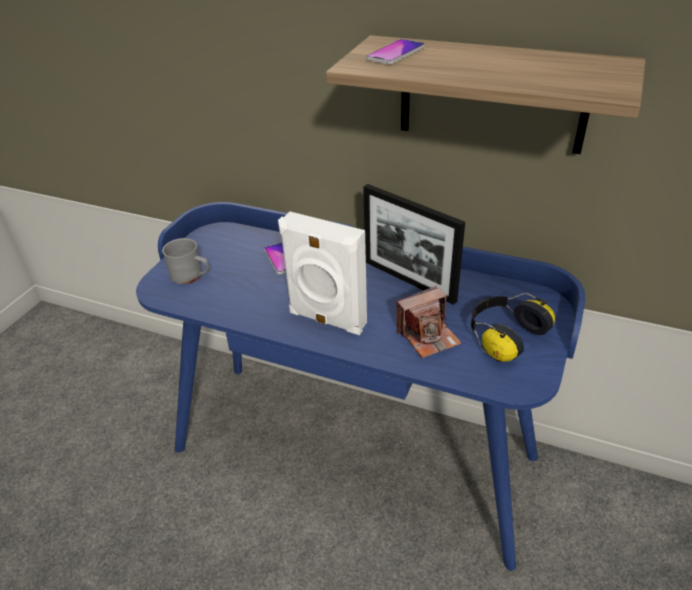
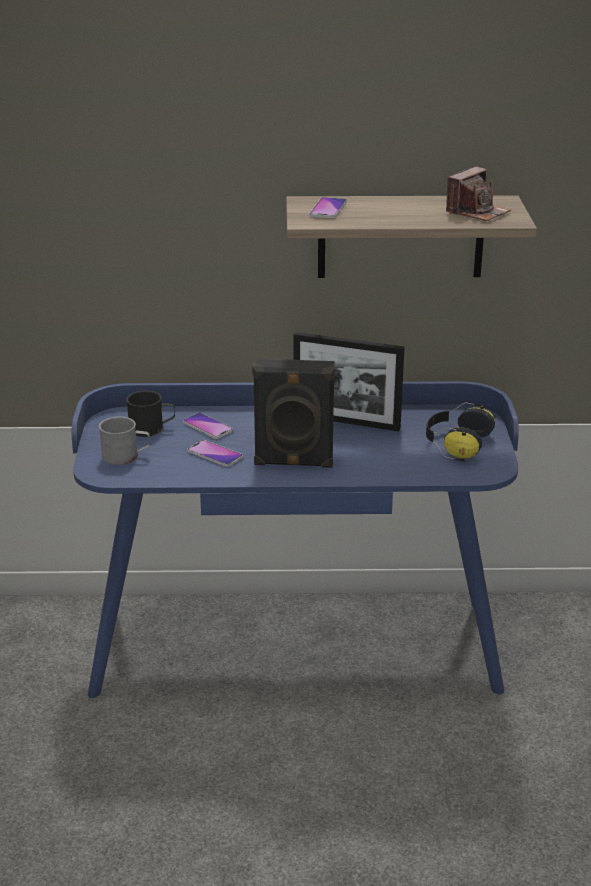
camera: 25 degrees left, 10 degrees down
white speaker [278,212,367,335] -> black speaker [252,359,335,468]
camera [397,286,461,358] -> camera moved to [446,166,511,221]
none -> black mug [126,390,175,437]
none -> phone [188,440,243,467]

